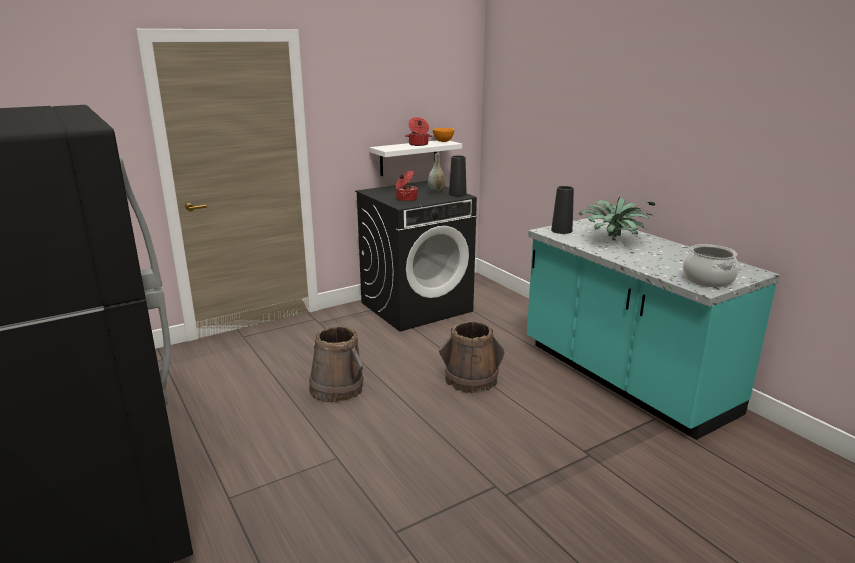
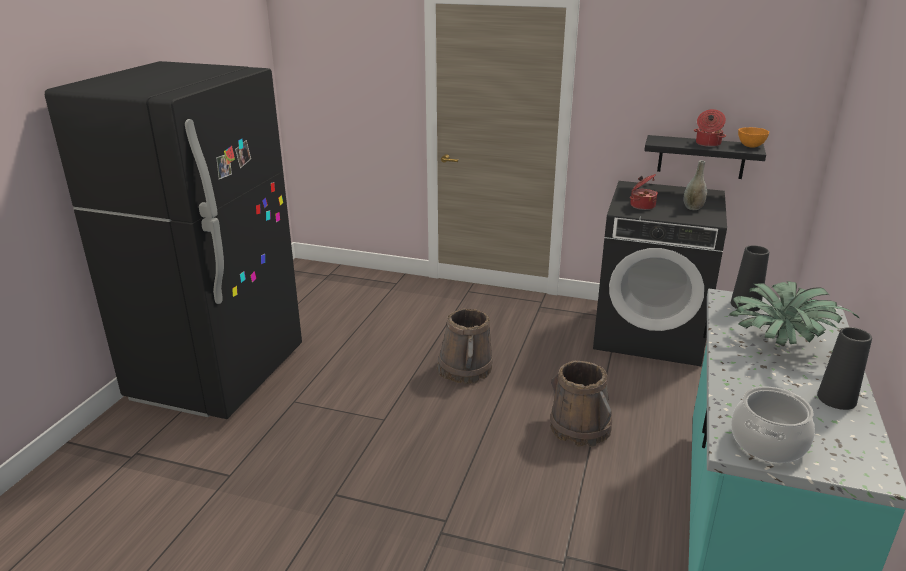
camera: 50 degrees right, 5 degrees up
white shelf [370,140,462,176] -> black shelf [644,135,766,179]
black vase [449,155,467,197] -> black vase moved to [817,327,872,410]

